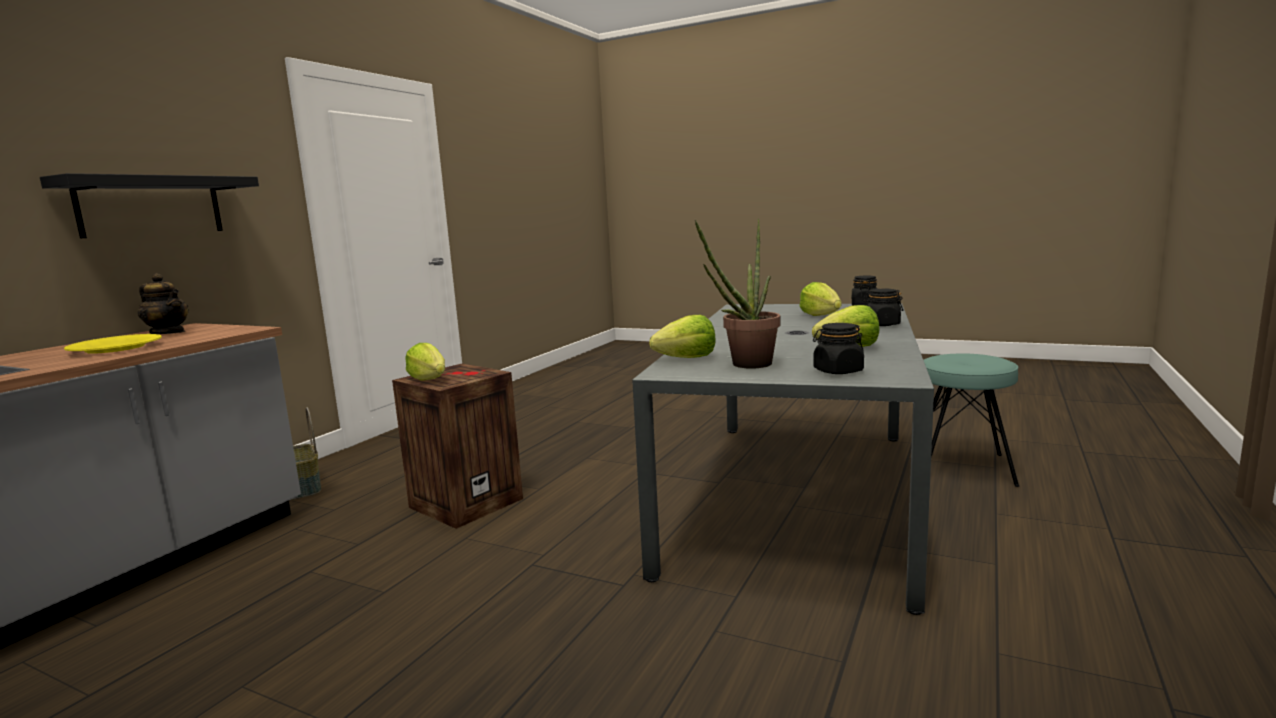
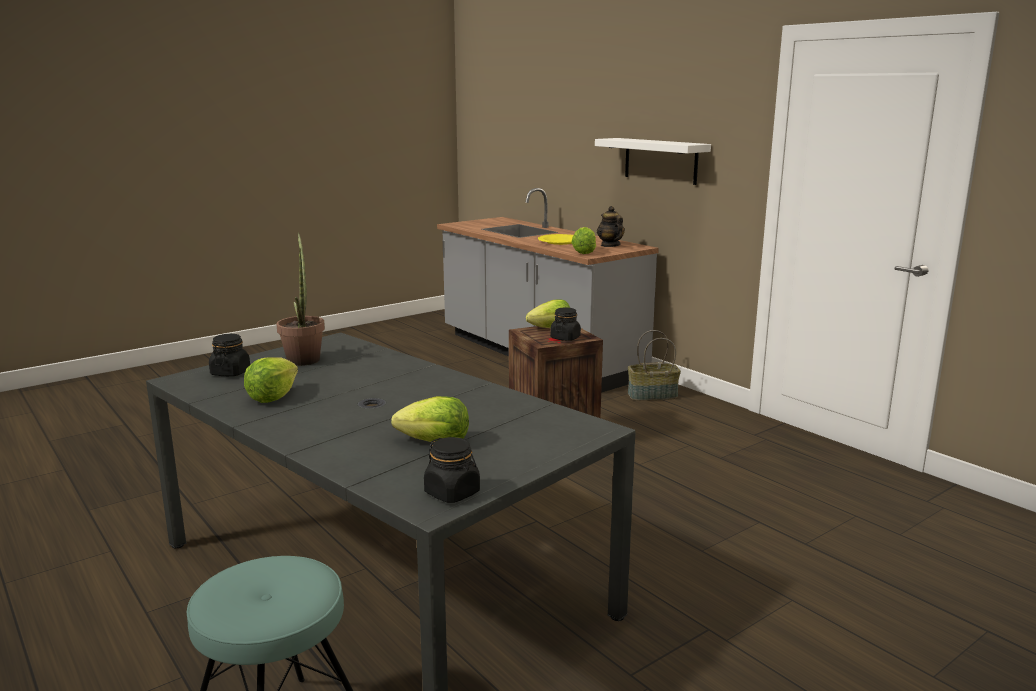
camera: 115 degrees right, 5 degrees up
black shelf [40,173,259,238] -> white shelf [595,138,711,185]
teapot [137,273,189,334] -> teapot turned 105 degrees clockwise [597,206,625,247]
lettuce [649,315,715,358] -> lettuce moved to [571,227,596,254]
black jar [862,289,903,326] -> black jar moved to [550,307,581,341]

